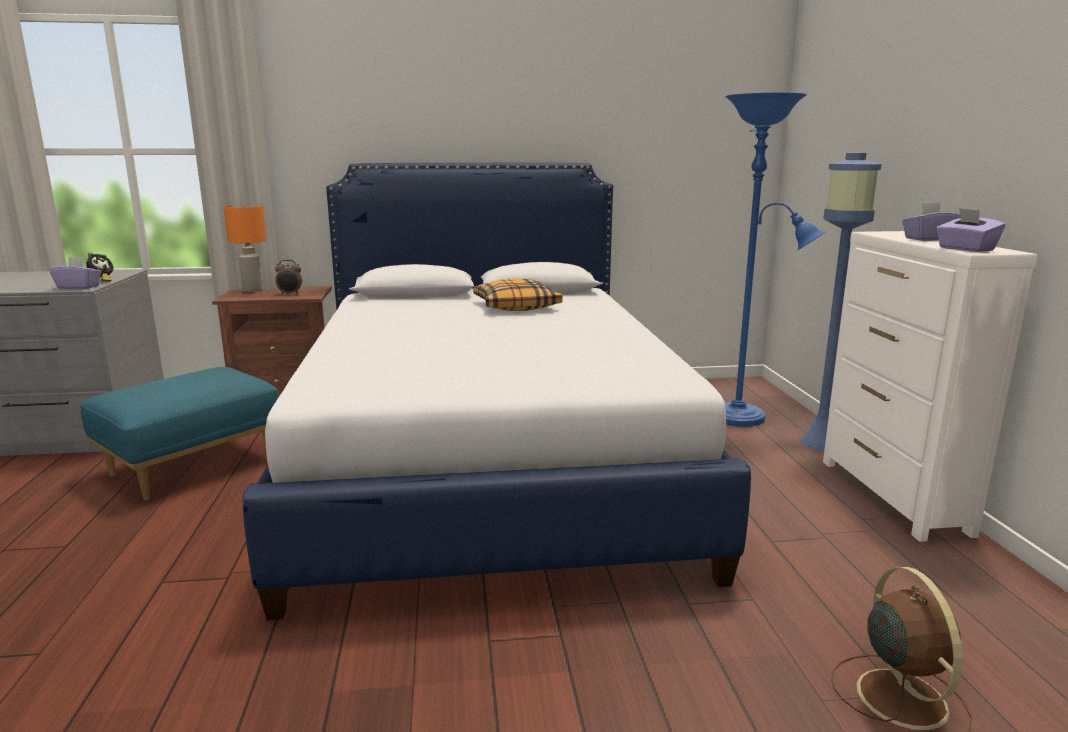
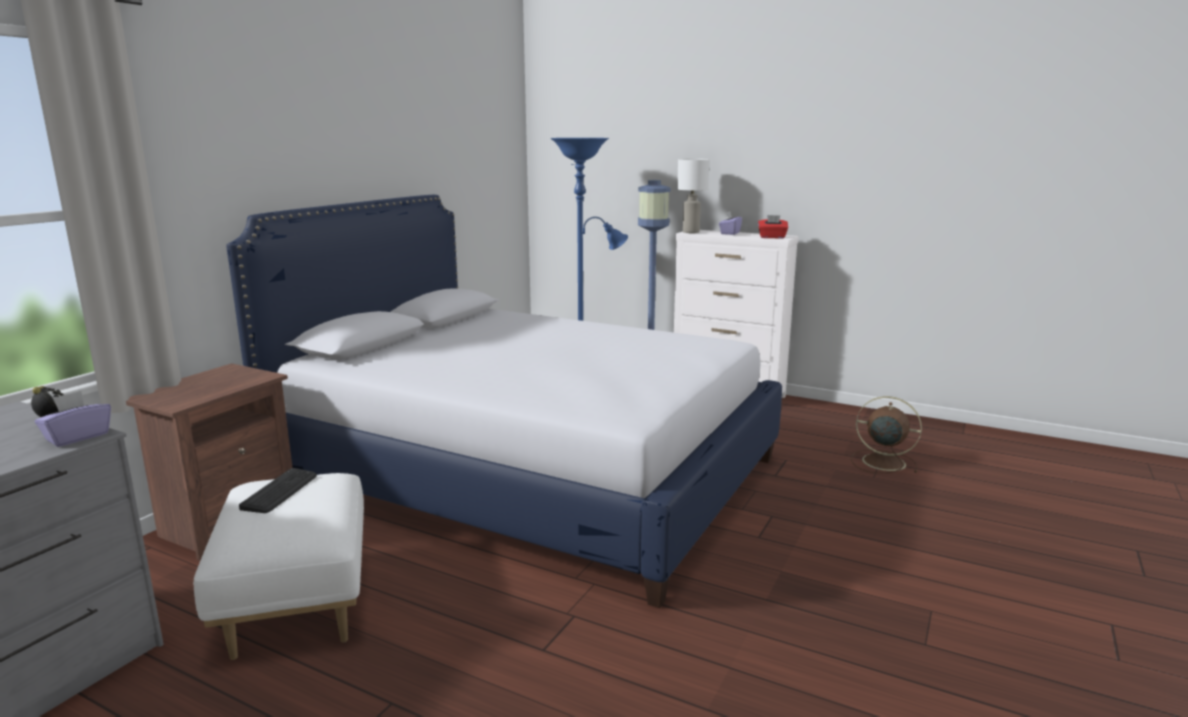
camera: 55 degrees left, 0 degrees up
blue ottoman [81,367,279,500] -> white ottoman [194,473,364,660]
orange table lamp [223,205,266,292] -> none
alarm clock [275,260,302,295] -> none
pillow [473,278,563,311] -> none
purple tissue box [936,208,1005,252] -> red tissue box [758,215,788,239]
none -> keyboard [239,468,317,513]
none -> white table lamp [677,159,710,233]

